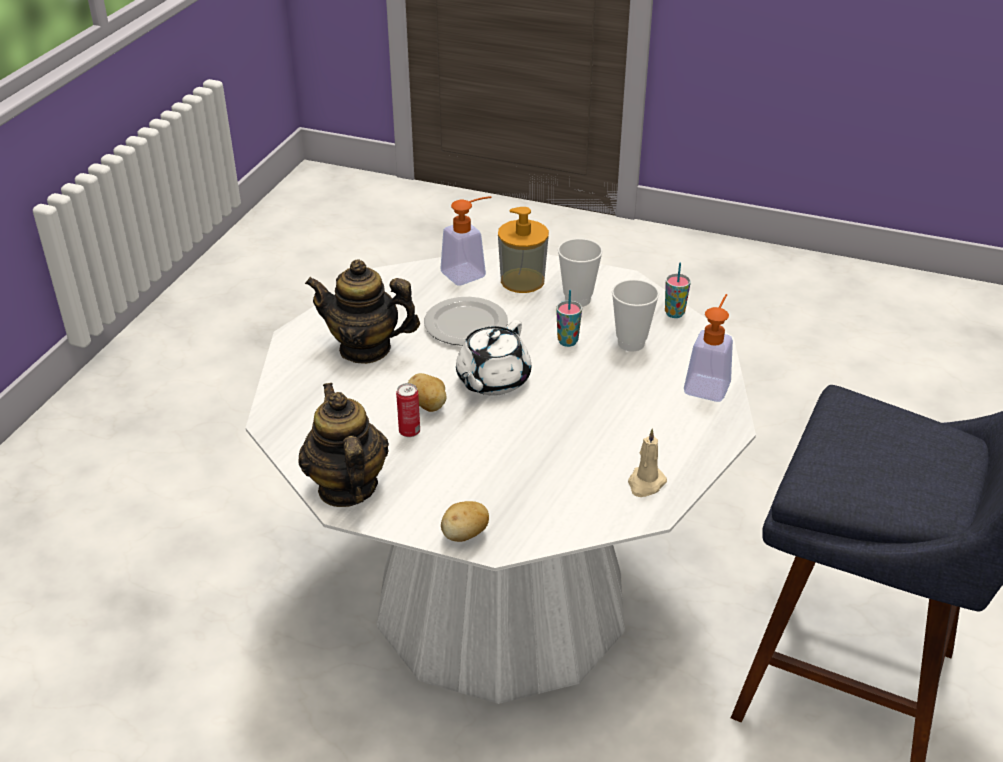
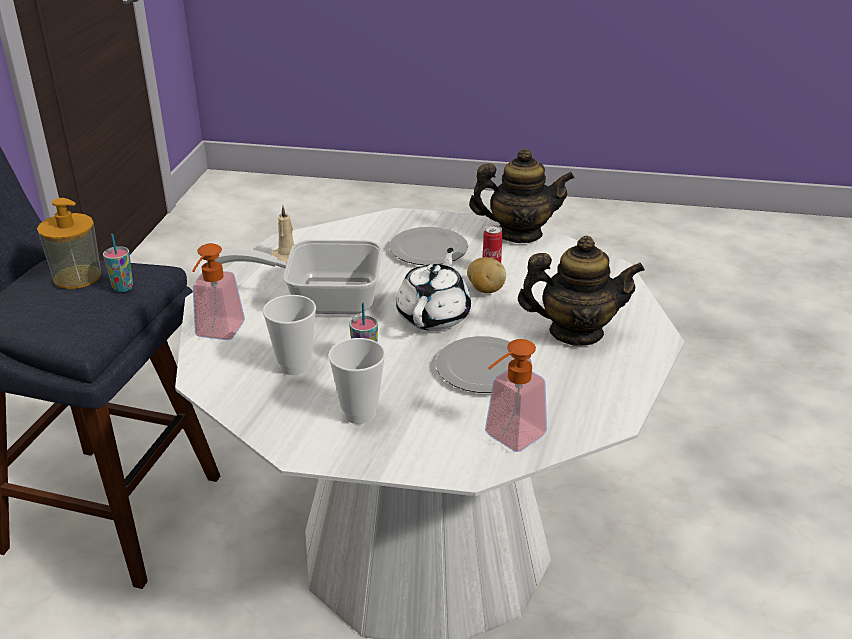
camera: 170 degrees right, 5 degrees down
teapot [298,383,389,507] -> teapot turned 60 degrees counterclockwise [469,148,574,243]
potato [441,501,489,542] -> none
soap dispenser [498,207,549,293] -> soap dispenser moved to [37,198,101,289]
cup [665,263,691,318] -> cup moved to [103,234,133,292]
none -> frying pan [215,240,382,314]
none -> plate [389,227,468,265]

